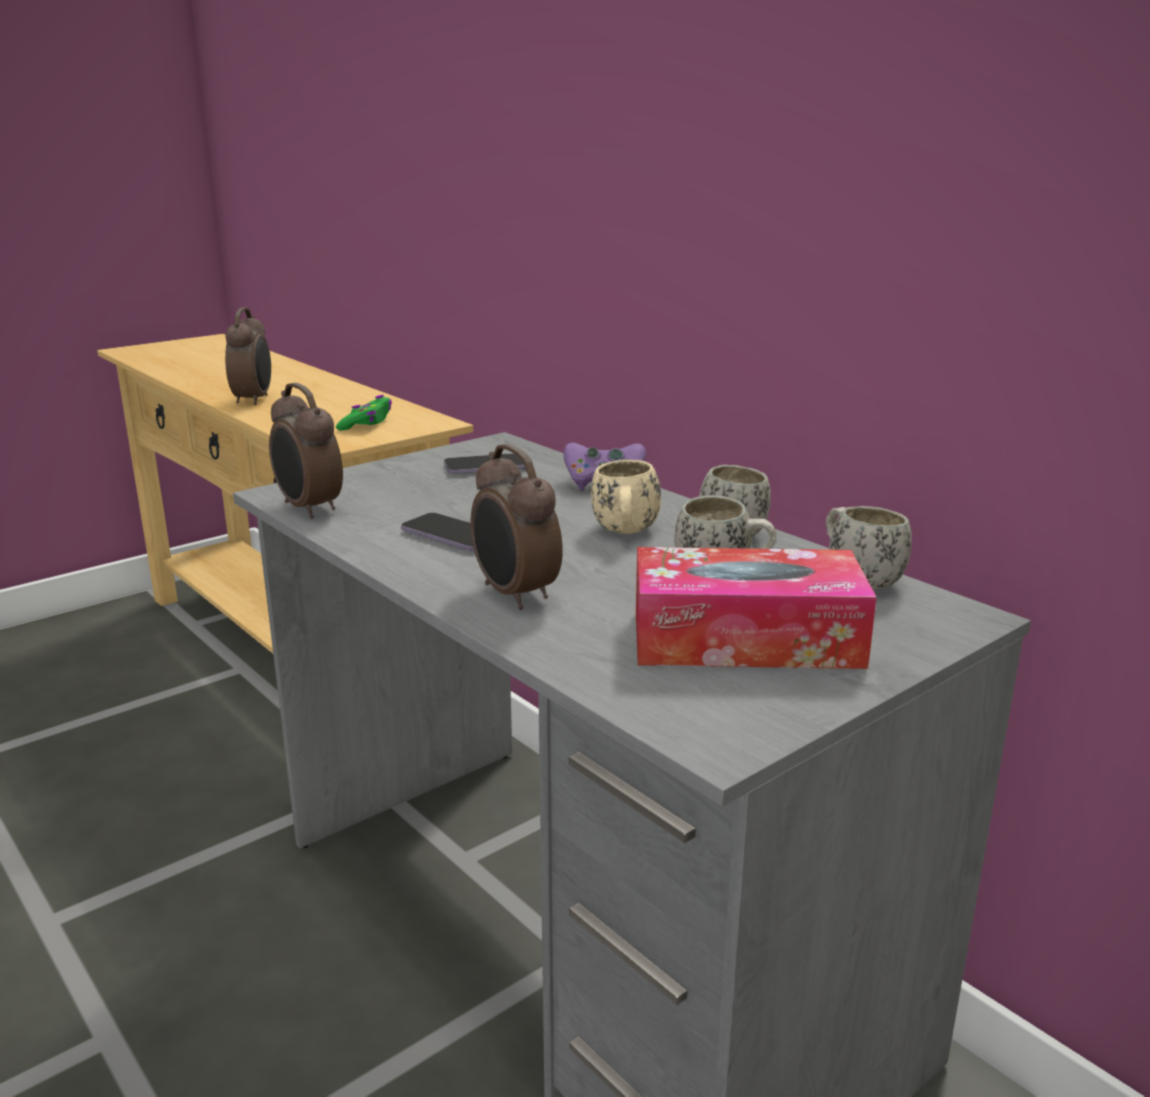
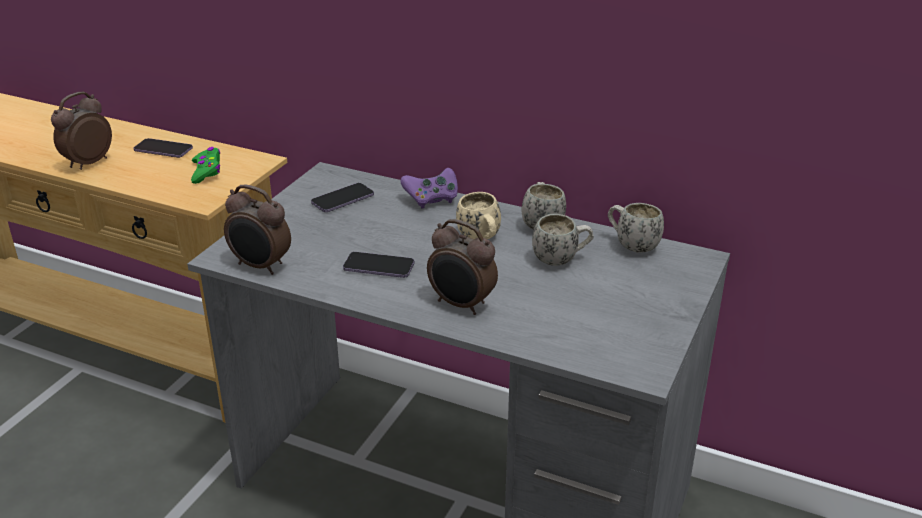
camera: 25 degrees left, 10 degrees up
alarm clock [225,307,271,405] -> alarm clock turned 120 degrees counterclockwise [51,92,112,170]
tissue box [636,547,877,669] -> none
none -> phone [133,138,193,158]

